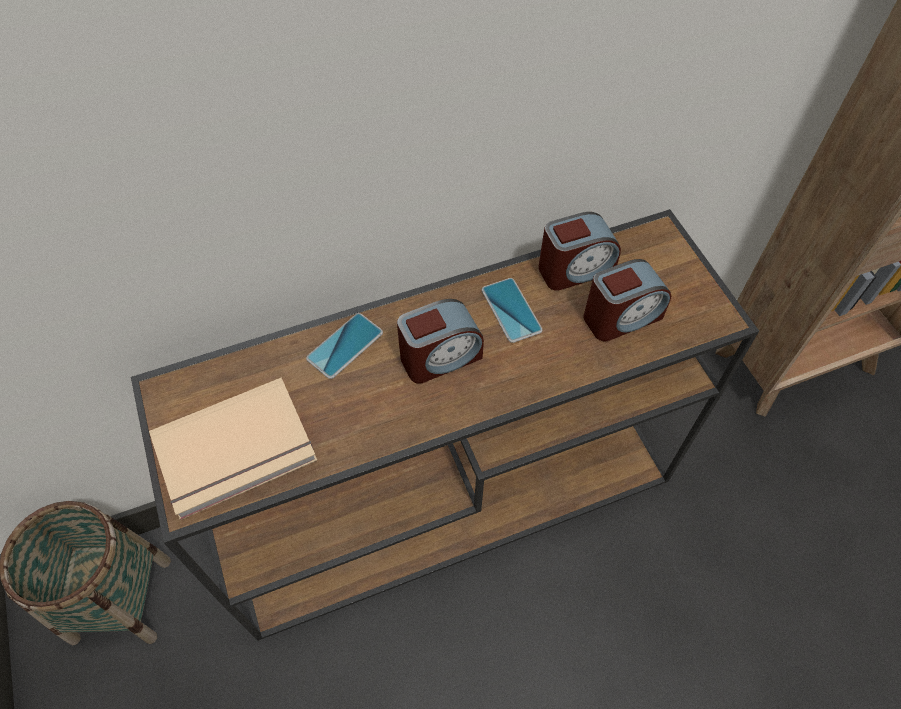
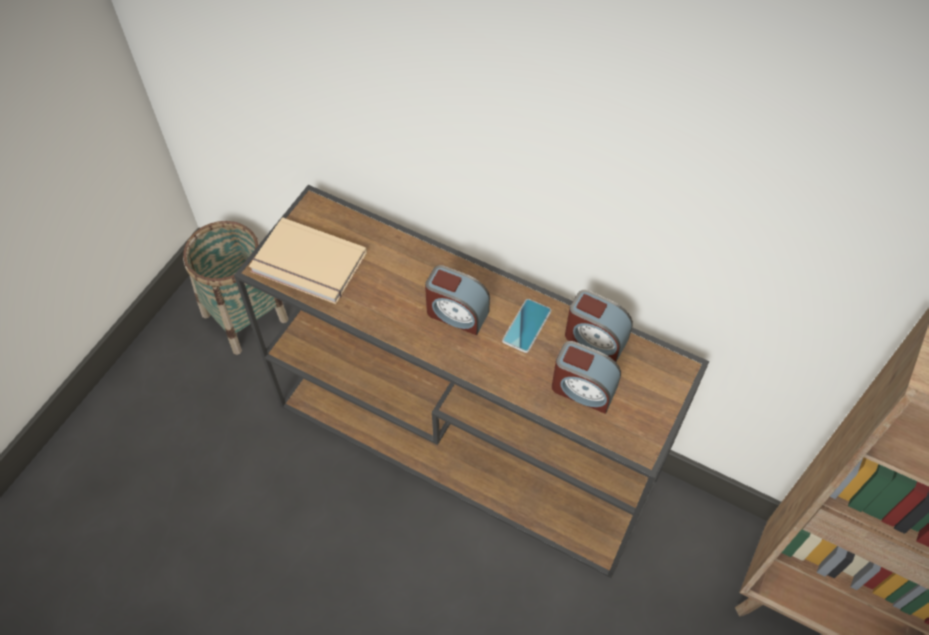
camera: 50 degrees right, 0 degrees up
phone [306,313,383,379] -> none

